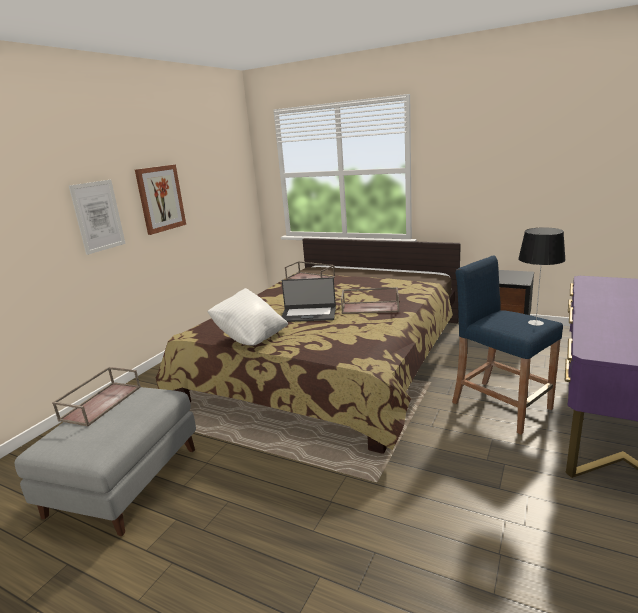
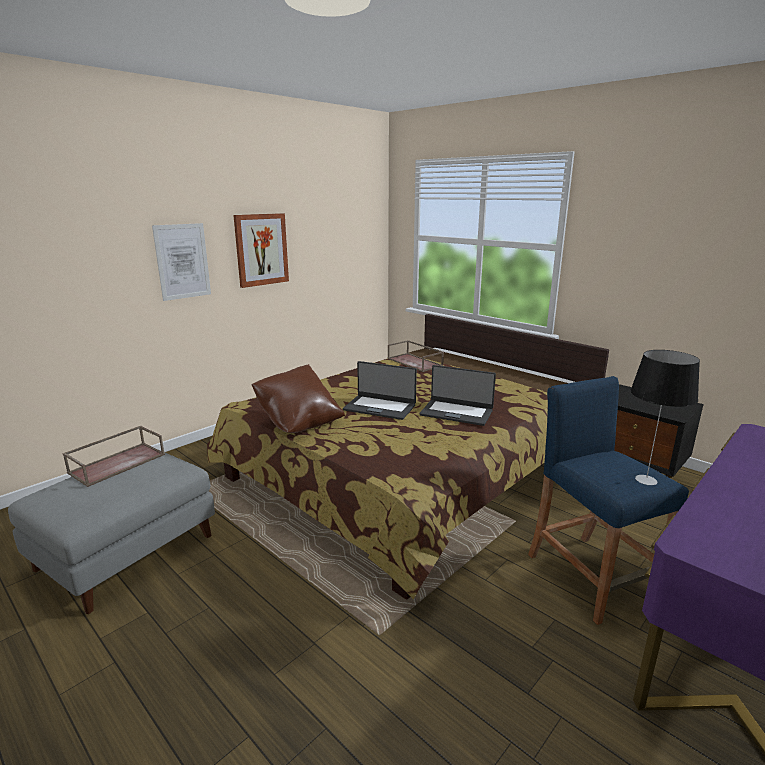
camera: 15 degrees right, 0 degrees up
white pillow [207,288,288,346] -> brown pillow [252,364,345,433]
brown tray [341,287,399,314] -> laptop [420,365,496,426]

